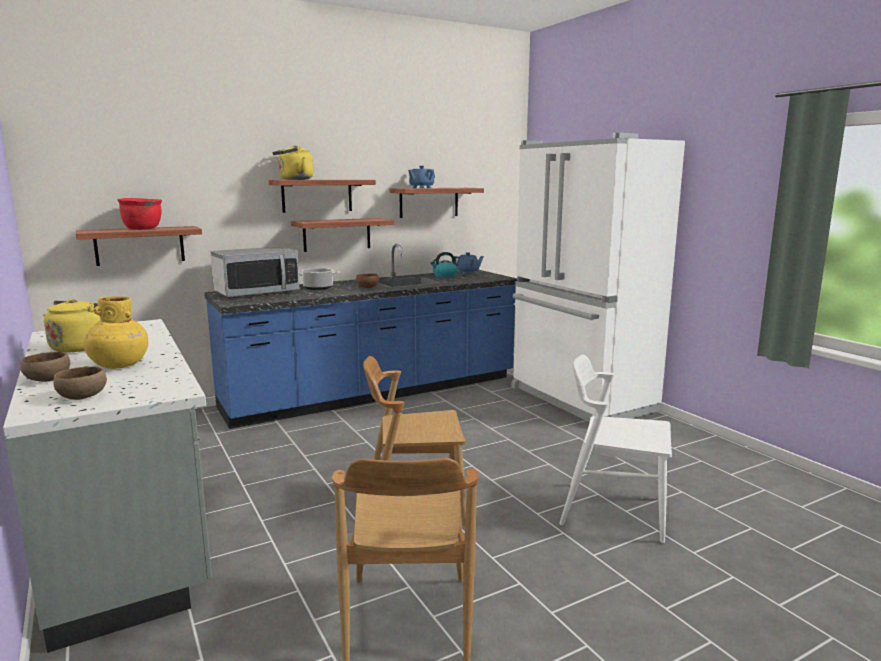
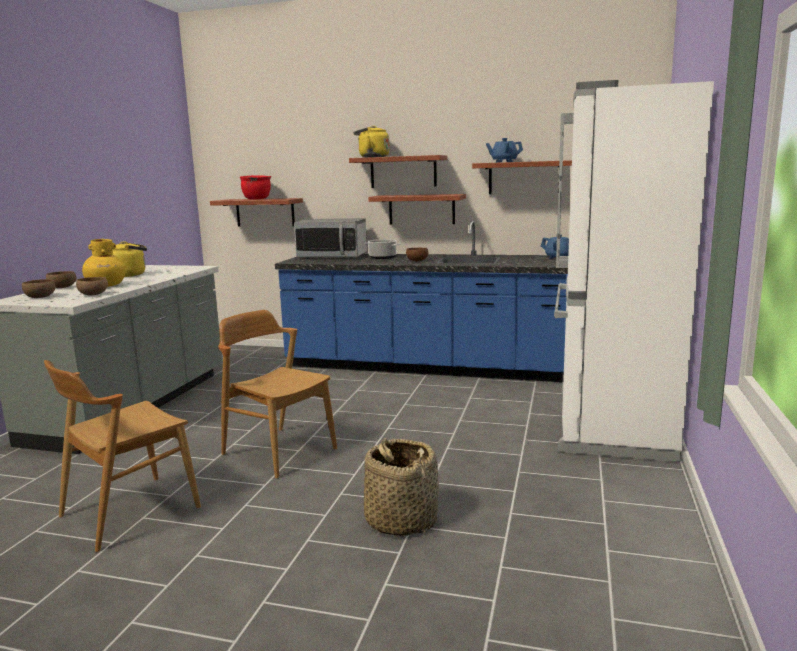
camera: 45 degrees right, 0 degrees up
kettle [430,252,458,277] -> none
white chair [559,354,672,543] -> basket [364,438,439,537]
none -> brown bowl [76,277,108,296]

